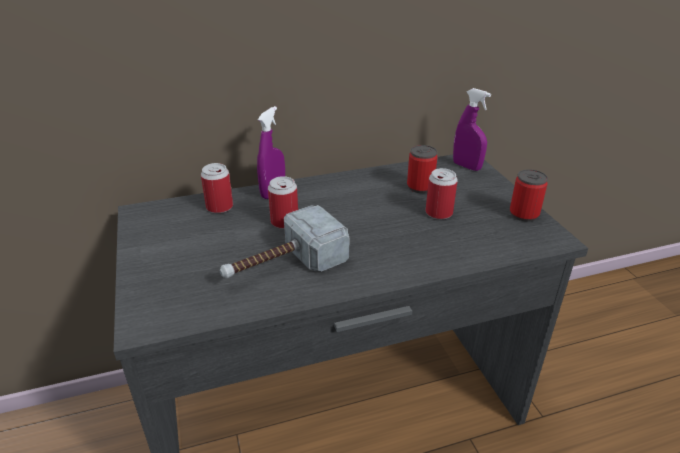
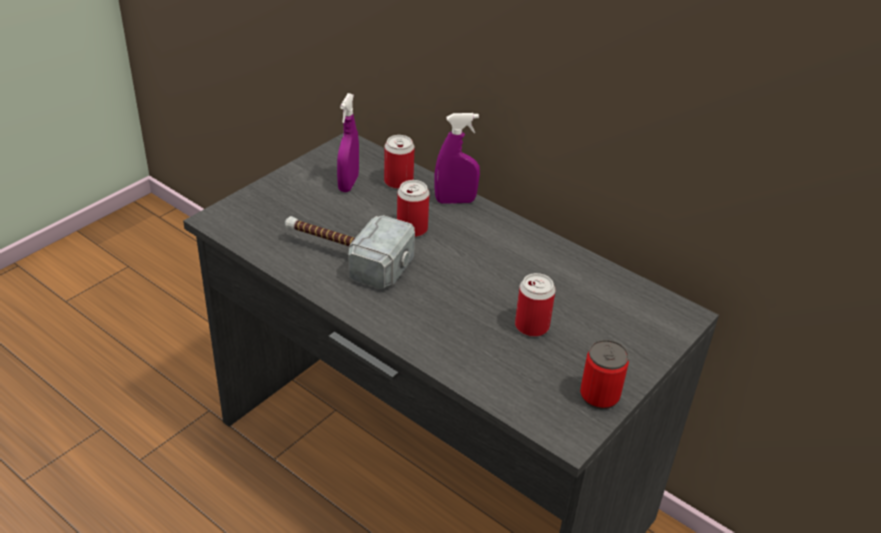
camera: 55 degrees right, 5 degrees up
can [407,145,438,193] -> none
purple spray bottle [453,88,491,171] -> purple spray bottle moved to [337,93,359,192]

